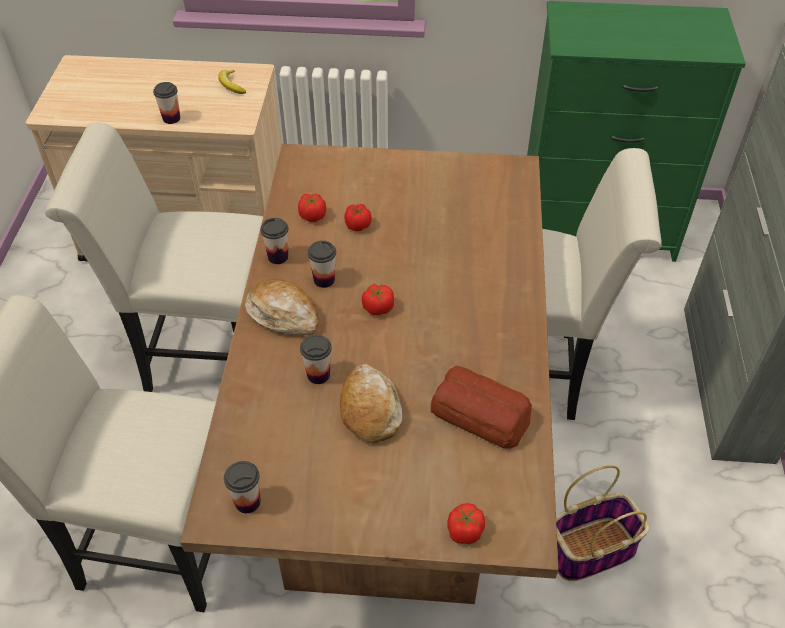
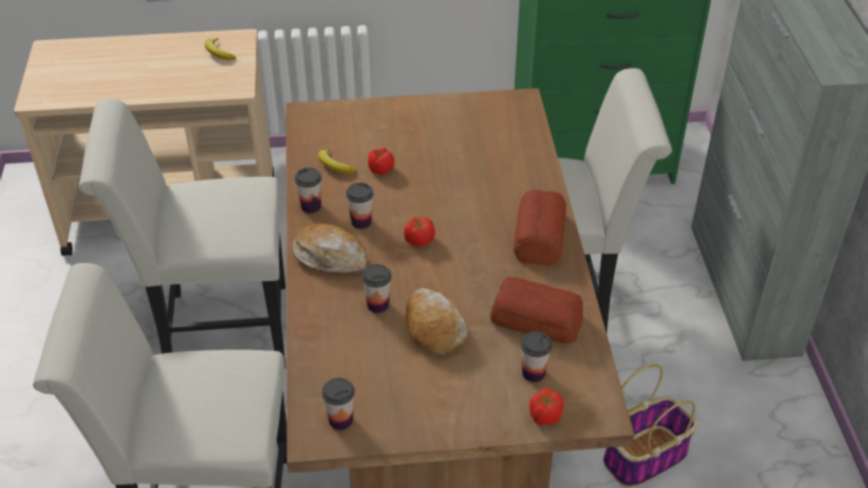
camera: 10 degrees left, 5 degrees down
cup [153,82,180,124] -> cup moved to [521,331,552,382]
tomato [298,193,326,222] -> banana [318,148,357,174]
none -> bread [514,189,566,266]

